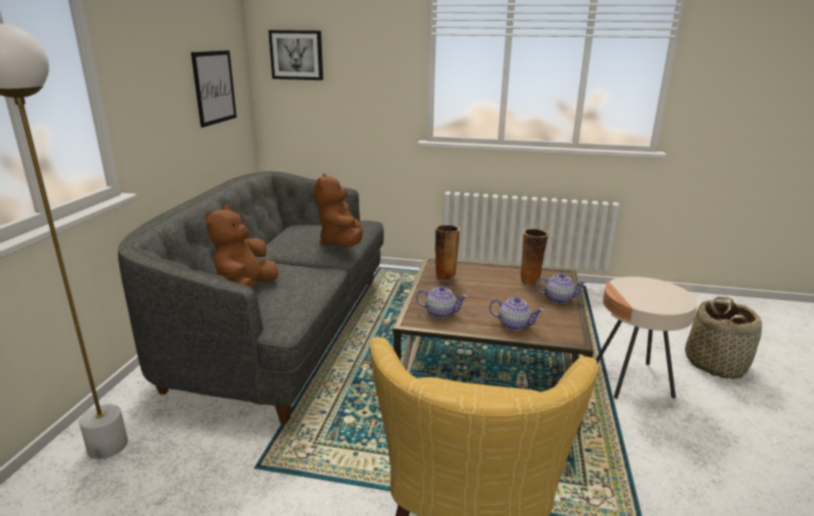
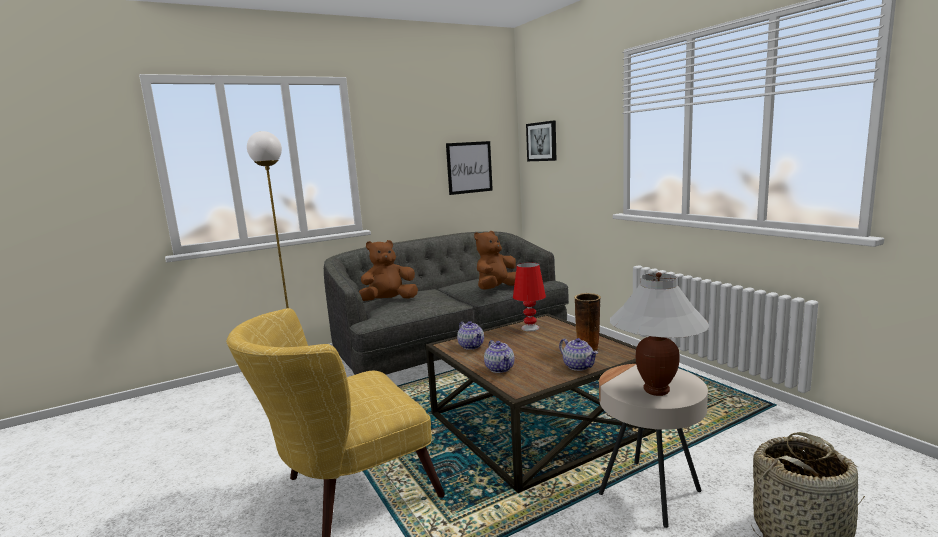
camera: 50 degrees right, 10 degrees down
vase [435,224,460,281] -> red table lamp [513,262,546,331]
none -> white table lamp [610,272,709,396]

